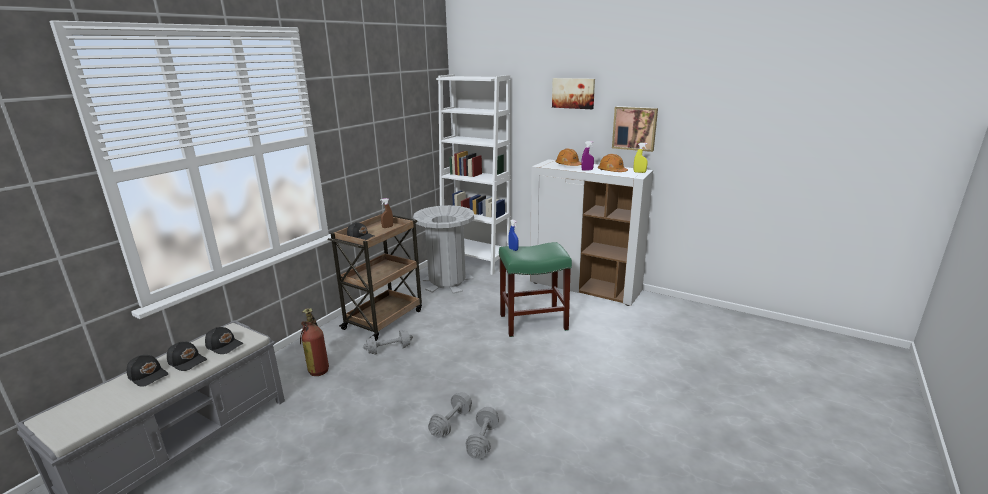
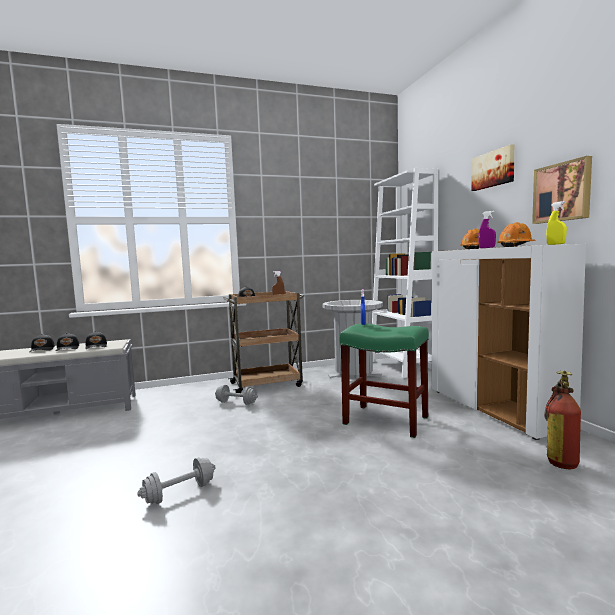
camera: 40 degrees right, 15 degrees down
fire extinguisher [300,308,329,376] -> fire extinguisher moved to [544,371,581,469]
grey dumbbell [428,392,472,438] -> none

